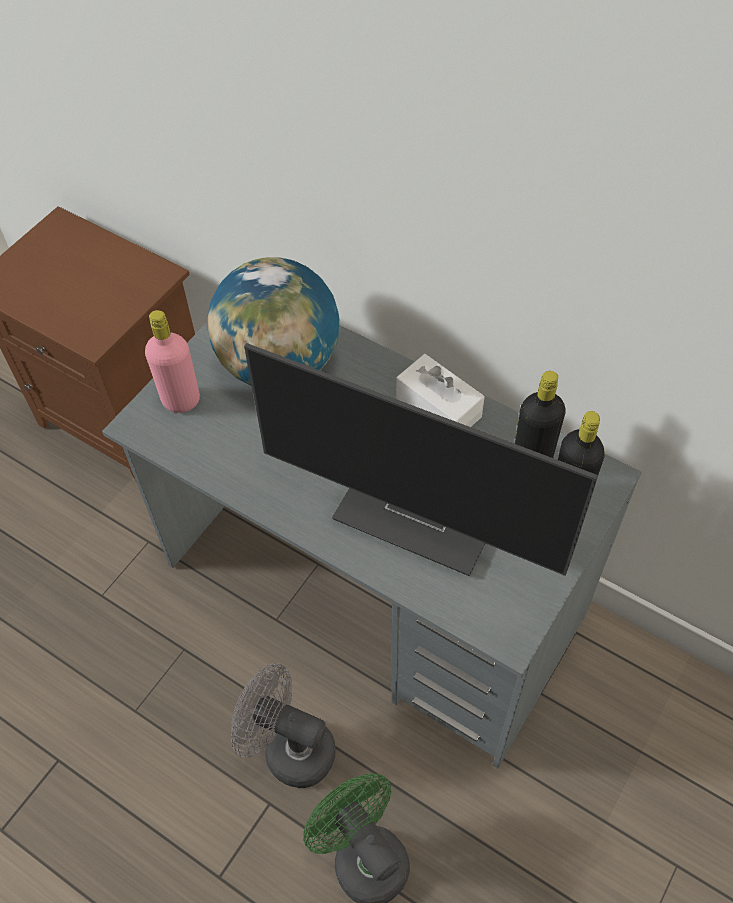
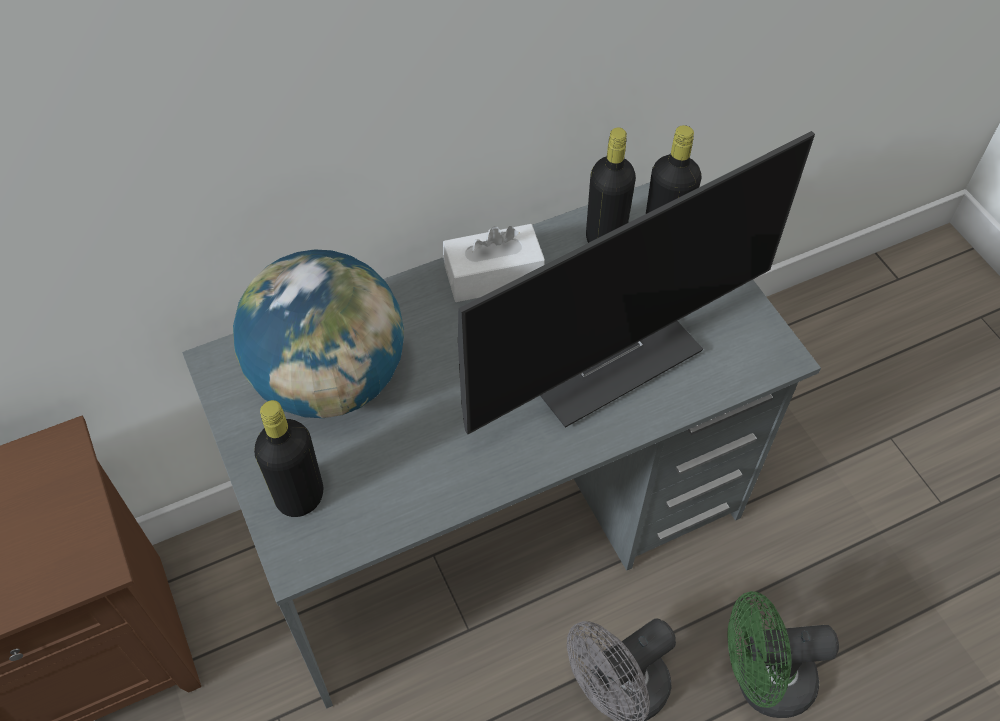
camera: 60 degrees left, 0 degrees up
pink bottle [145,310,200,413] -> black bottle [254,400,323,517]

